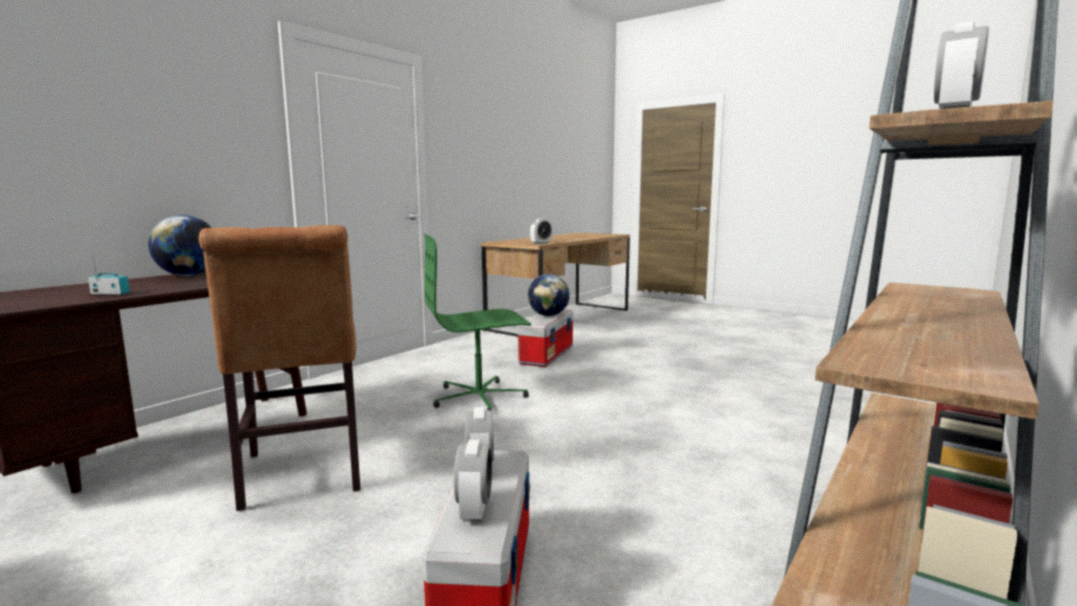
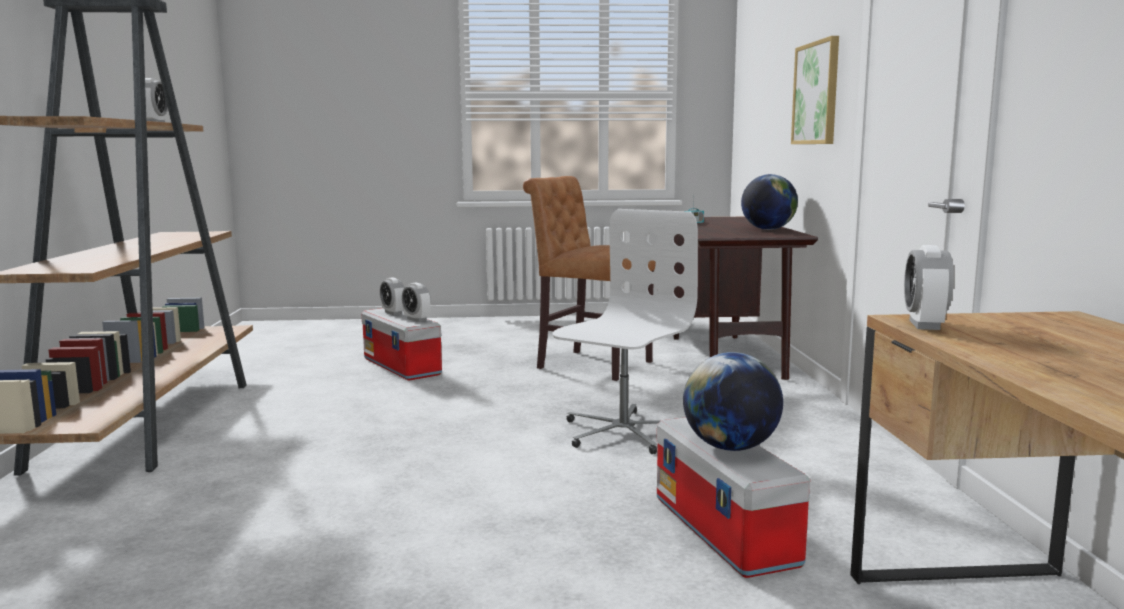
camera: 140 degrees right, 0 degrees up
green office chair [424,234,531,411] -> white office chair [552,209,698,454]
none -> picture [791,36,839,144]

